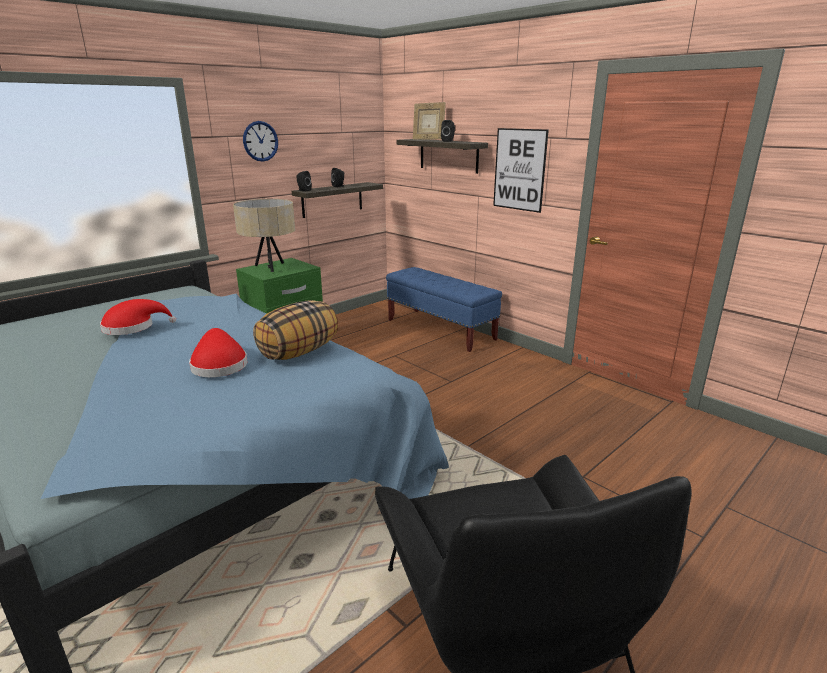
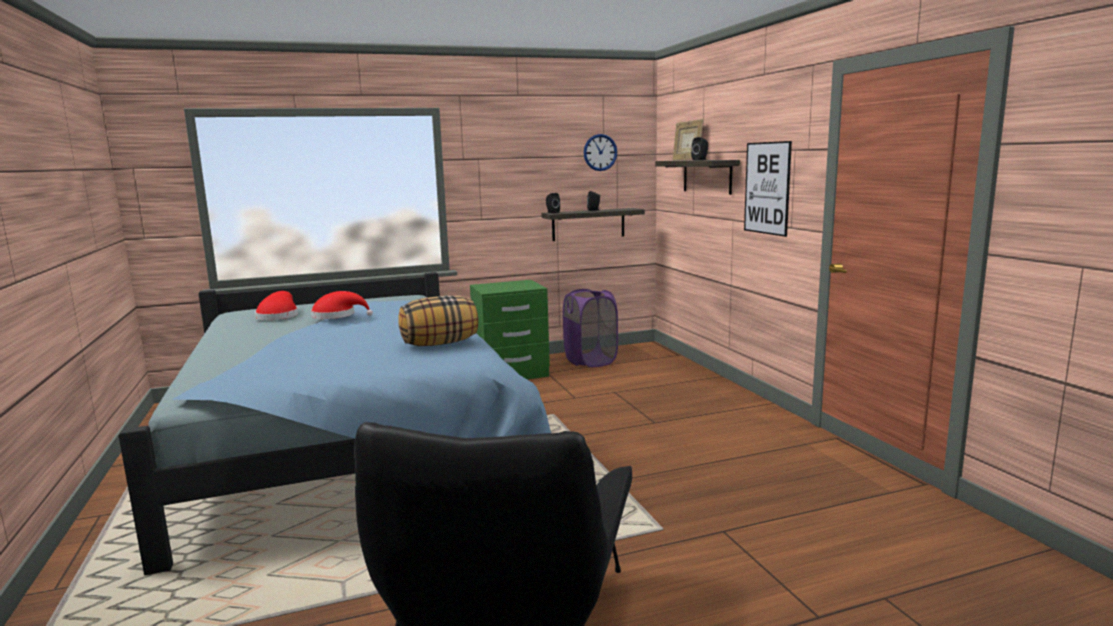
camera: 25 degrees right, 10 degrees down
red hat [189,328,247,377] -> red hat moved to [255,291,298,320]
beige table lamp [233,199,295,272] -> none
wall clock [243,121,278,162] -> wall clock moved to [584,134,617,171]
blue bench [386,267,502,352] -> none
none -> purple laundry basket [563,289,618,367]

